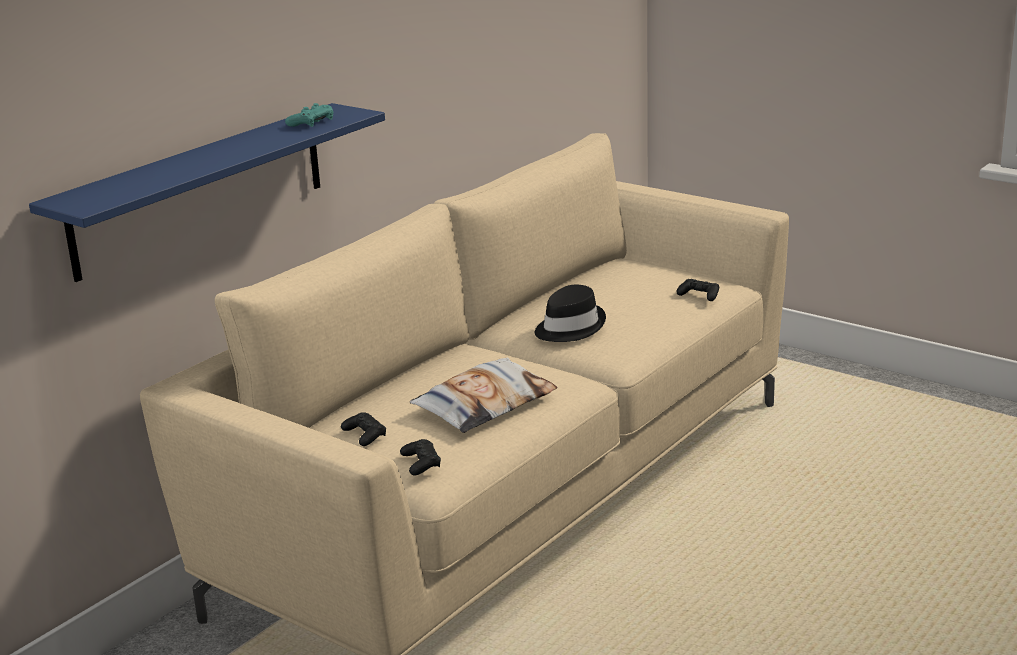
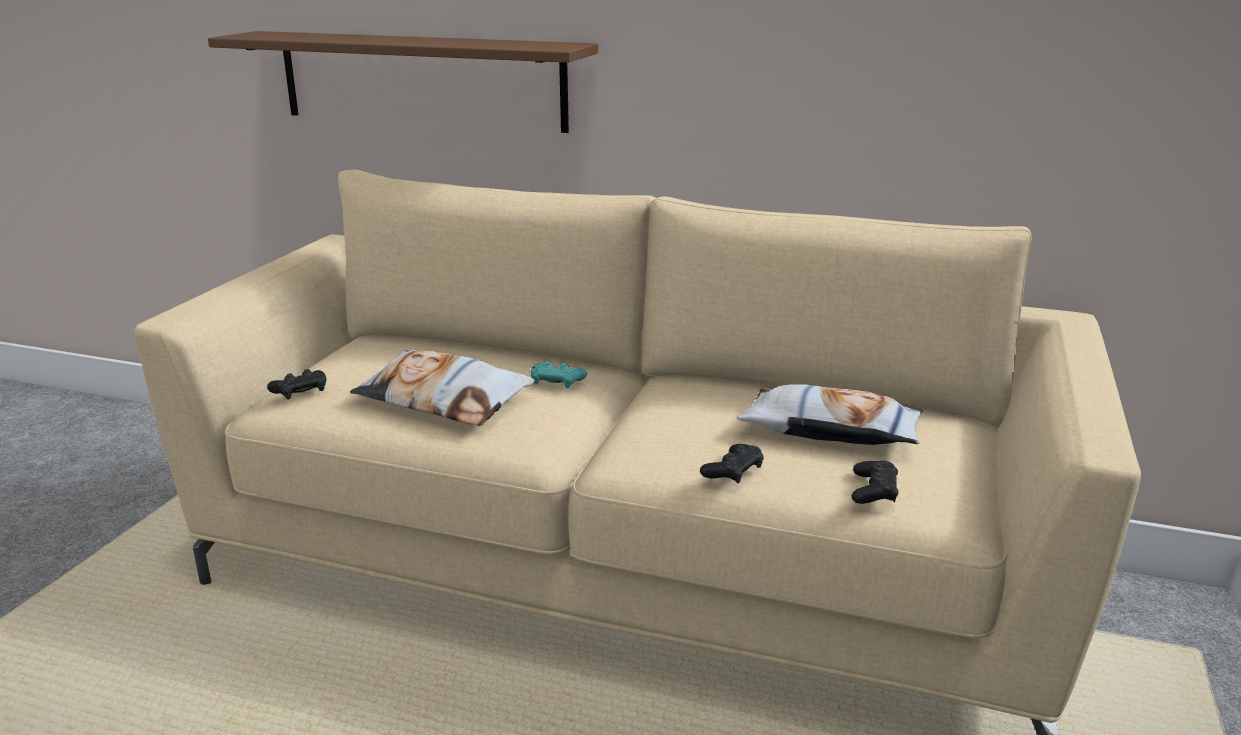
camera: 70 degrees right, 0 degrees up
blue shelf [29,103,385,282] -> brown shelf [208,31,598,133]
turquoise game controller [285,103,334,127] -> turquoise game controller moved to [531,361,587,388]
black game controller [341,412,386,446] -> black game controller moved to [700,444,764,484]
black hat [535,285,606,342] -> none
none -> pillow [737,384,923,445]

